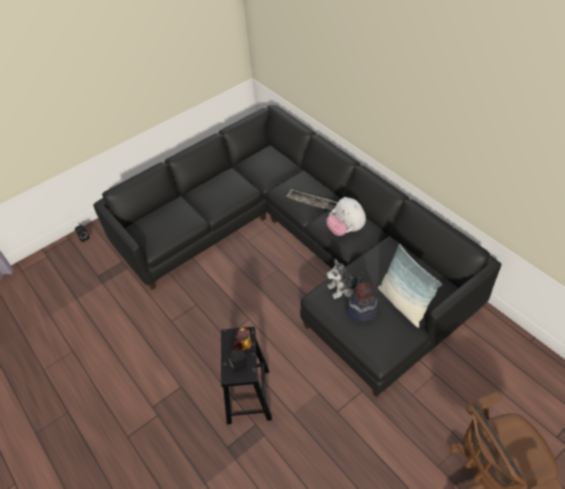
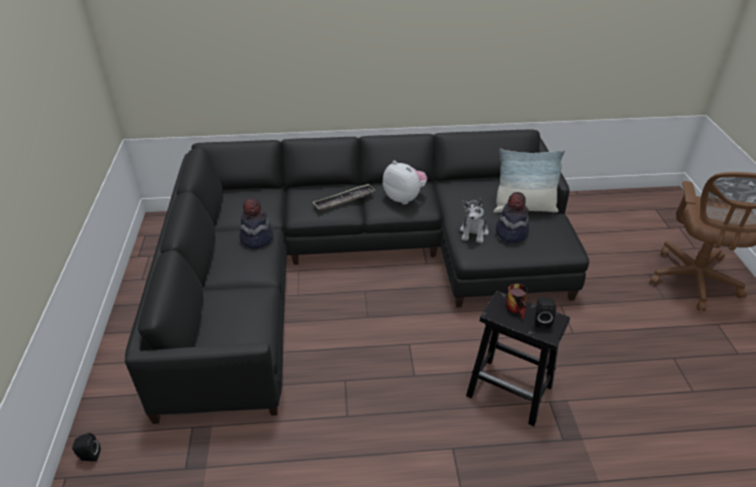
camera: 60 degrees left, 10 degrees down
plush toy [326,197,366,236] -> plush toy turned 135 degrees counterclockwise [383,161,427,205]
none -> hat [239,197,273,249]

